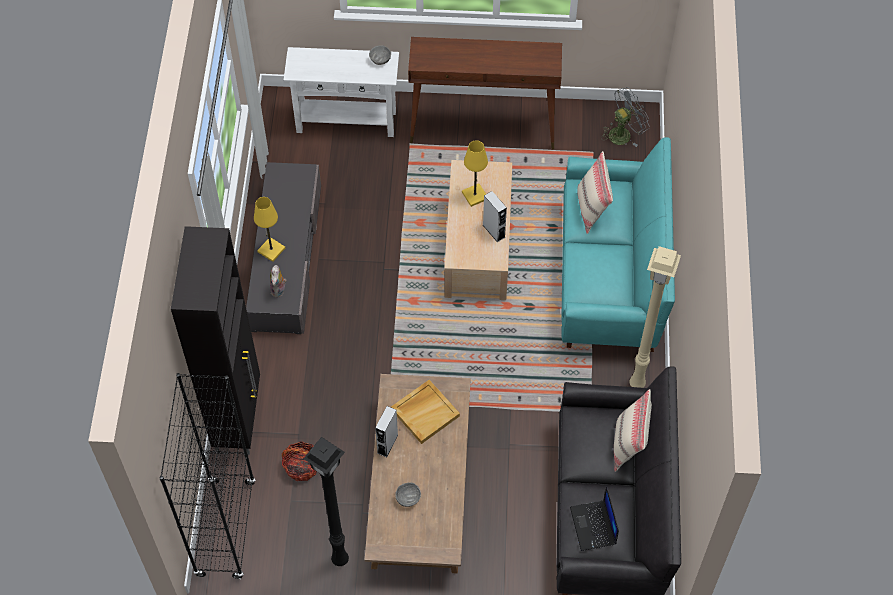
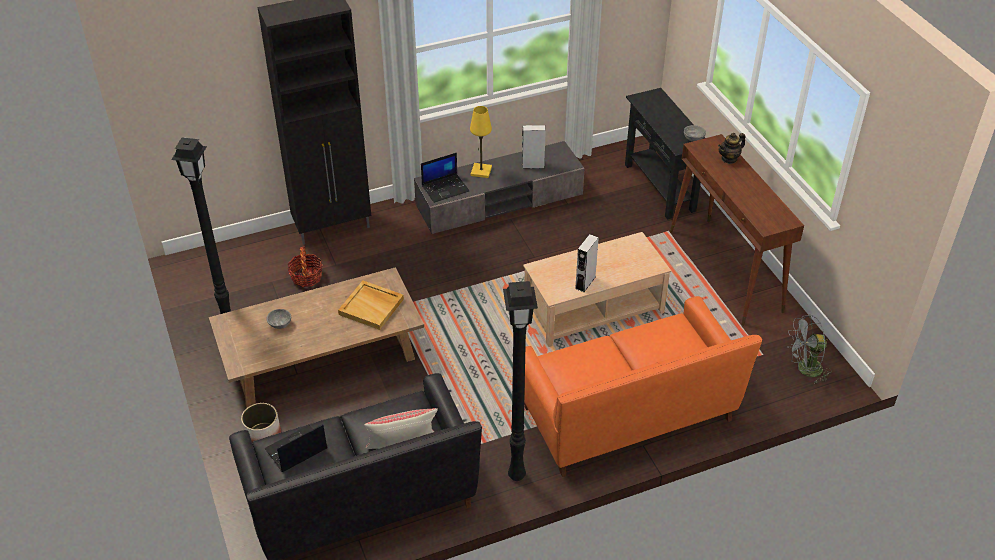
camera: 65 degrees right, 15 degrees down
black bookcase [159,373,256,579] -> none
plush toy [270,265,287,298] -> laptop [421,153,469,203]
white console table [283,47,399,137] -> black console table [625,88,705,220]
grey speaker [375,406,398,457] -> grey speaker moved to [522,125,546,169]
yellow table lamp [462,140,488,207] -> none
turquoise sofa [561,137,675,352] -> orange sofa [524,296,762,477]
beige pillow [577,151,613,234] -> none
grey fan [601,87,650,147] -> grey fan turned 135 degrees clockwise [787,315,832,384]
beige floor lamp [629,246,681,388] -> black floor lamp [503,281,538,481]
none -> planter [241,403,281,442]
none -> teapot [718,133,746,164]

